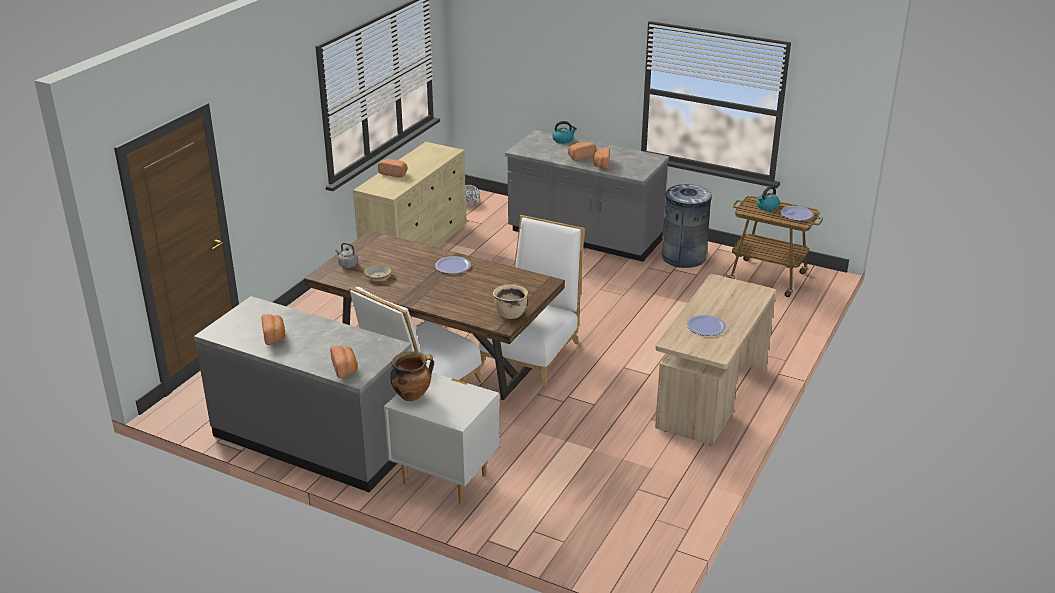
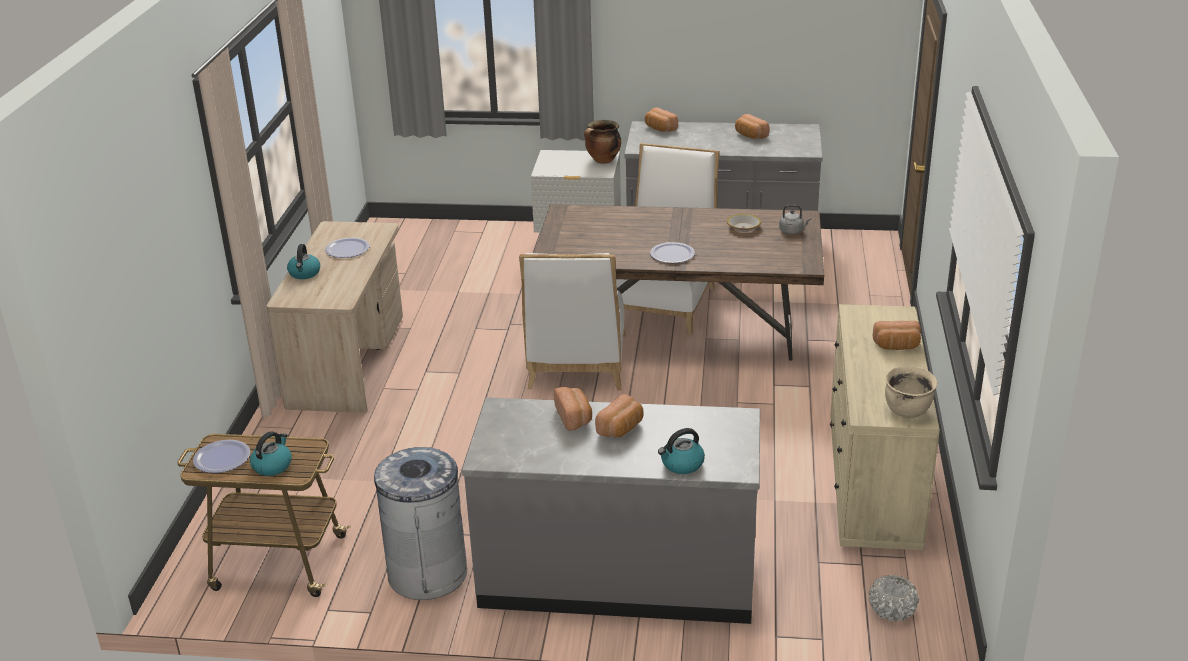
camera: 160 degrees right, 0 degrees up
beige cooking pot [493,284,528,319] -> beige cooking pot moved to [885,366,938,418]
none -> kettle [287,244,320,279]

